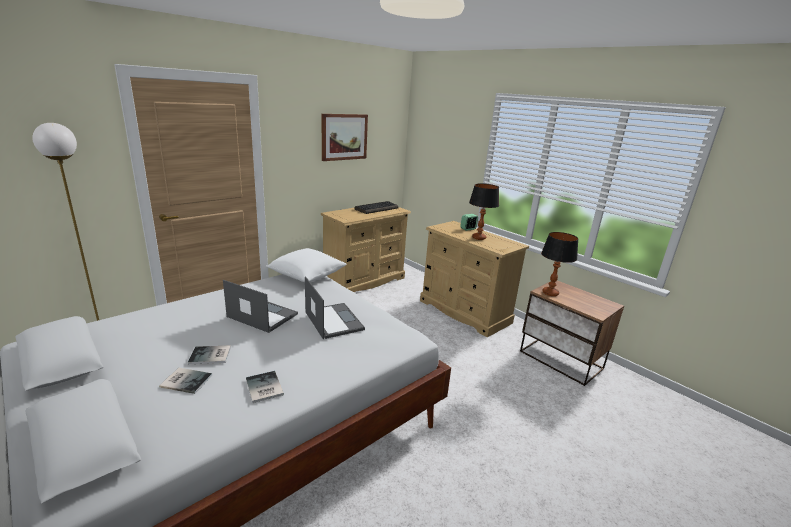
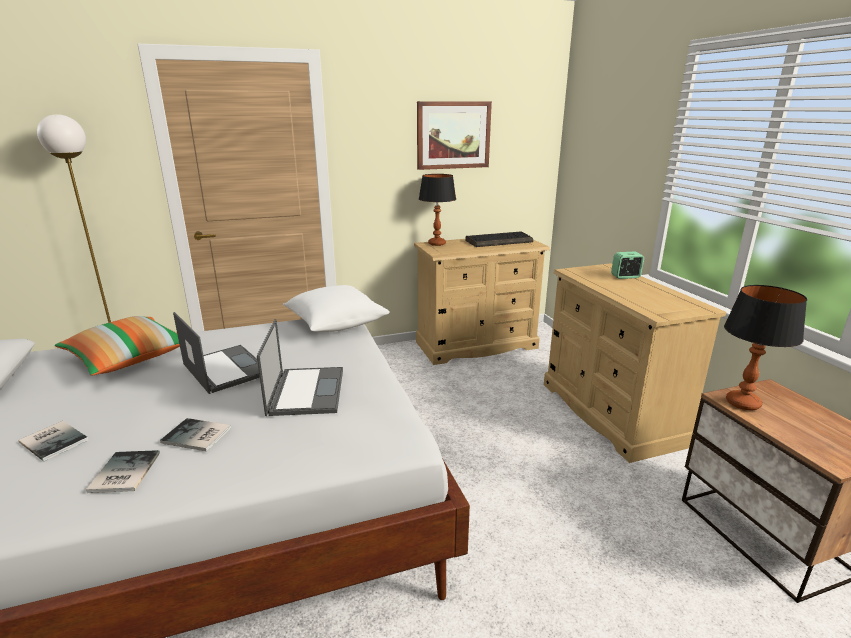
camera: 25 degrees right, 0 degrees up
book [188,345,231,364] -> book moved to [160,418,231,452]
table lamp [469,183,499,240] -> table lamp moved to [419,174,456,246]
none -> pillow [55,316,180,375]

